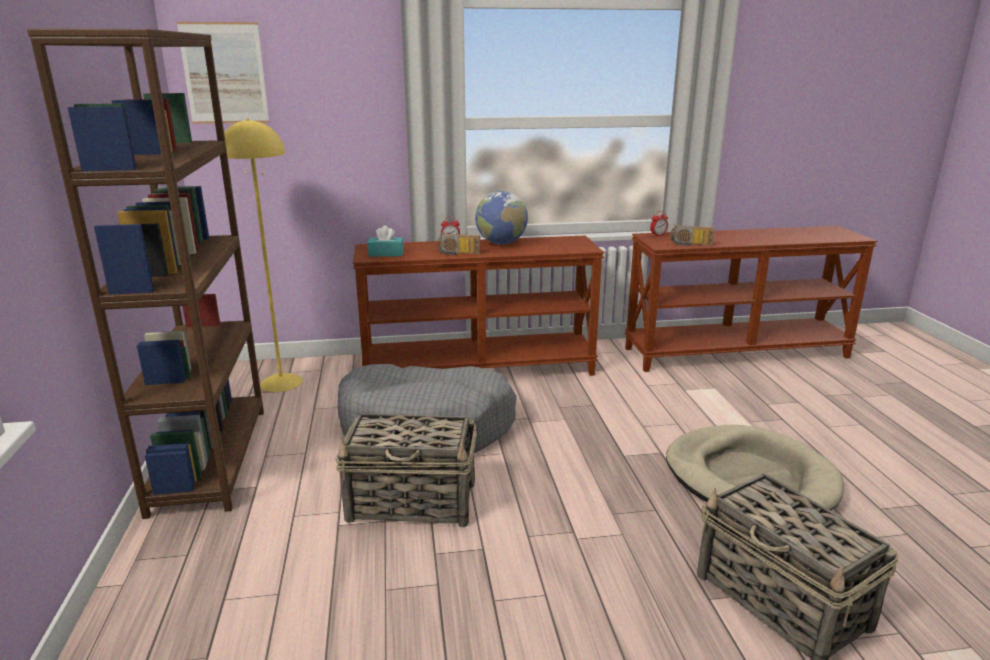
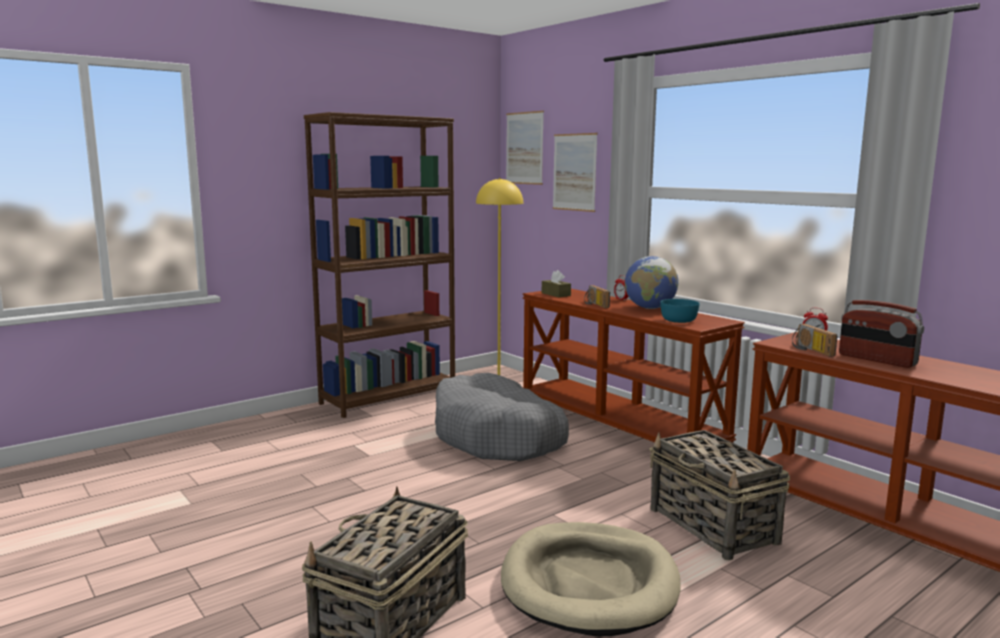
camera: 60 degrees right, 10 degrees down
basket [335,413,477,528] -> basket moved to [650,430,790,560]
turquoise tissue box [367,226,404,257] -> brown tissue box [542,270,571,298]
none -> picture [553,133,598,212]
none -> turquoise bowl [660,299,700,323]
none -> radio [839,300,924,368]

